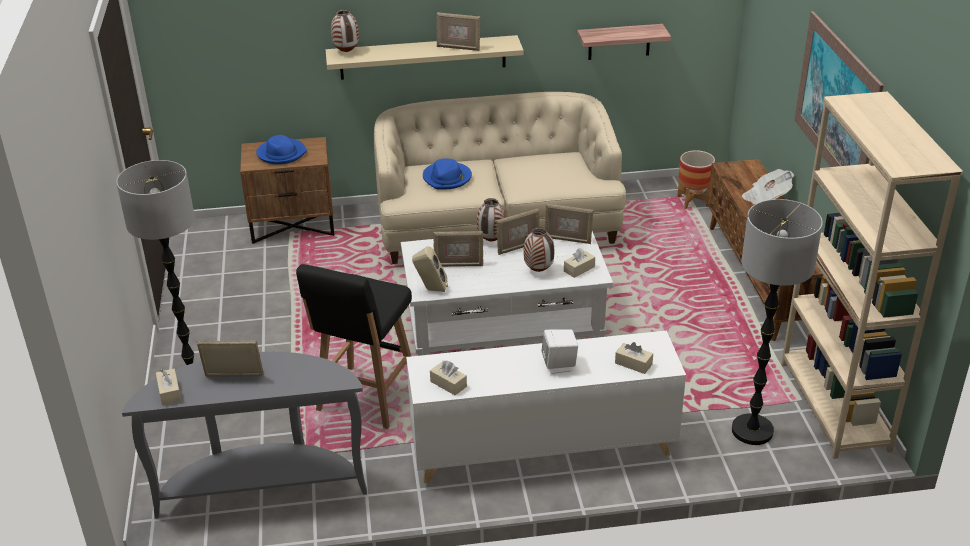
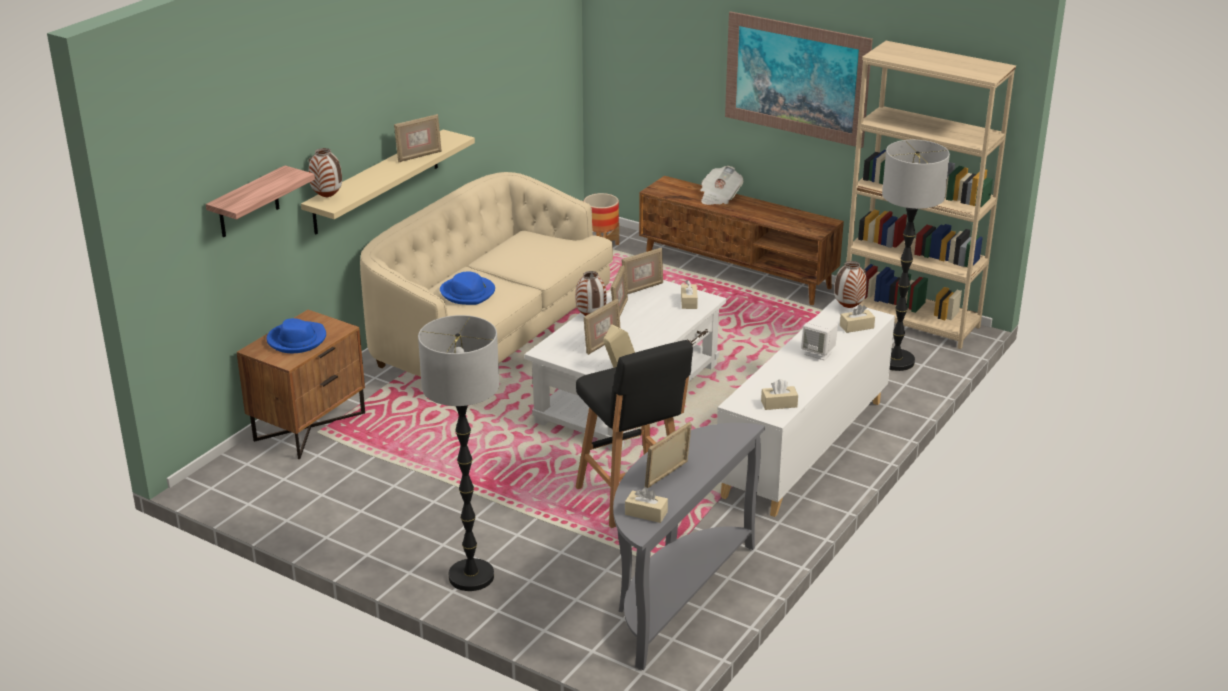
camera: 50 degrees left, 5 degrees down
vase [524,227,554,272] -> vase moved to [834,261,867,308]
shelf [577,24,671,60] -> shelf moved to [206,165,315,237]

